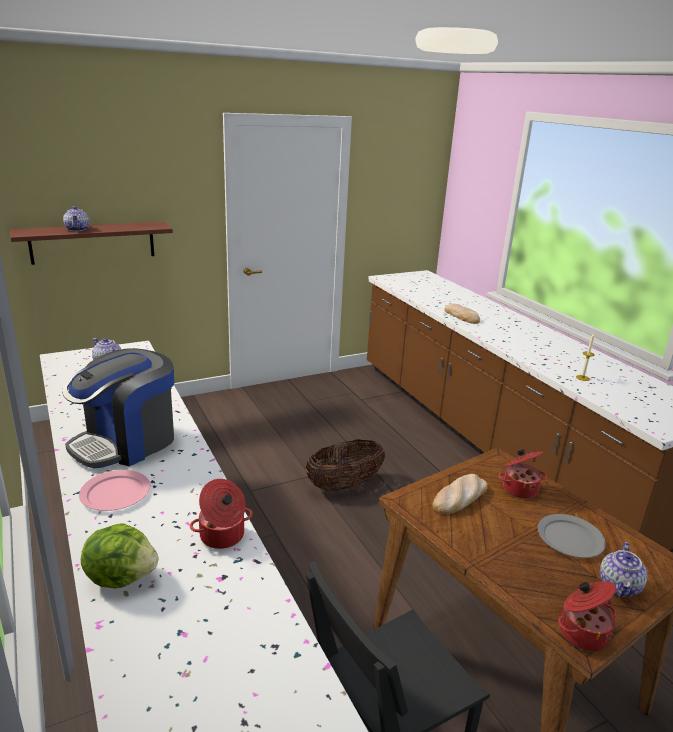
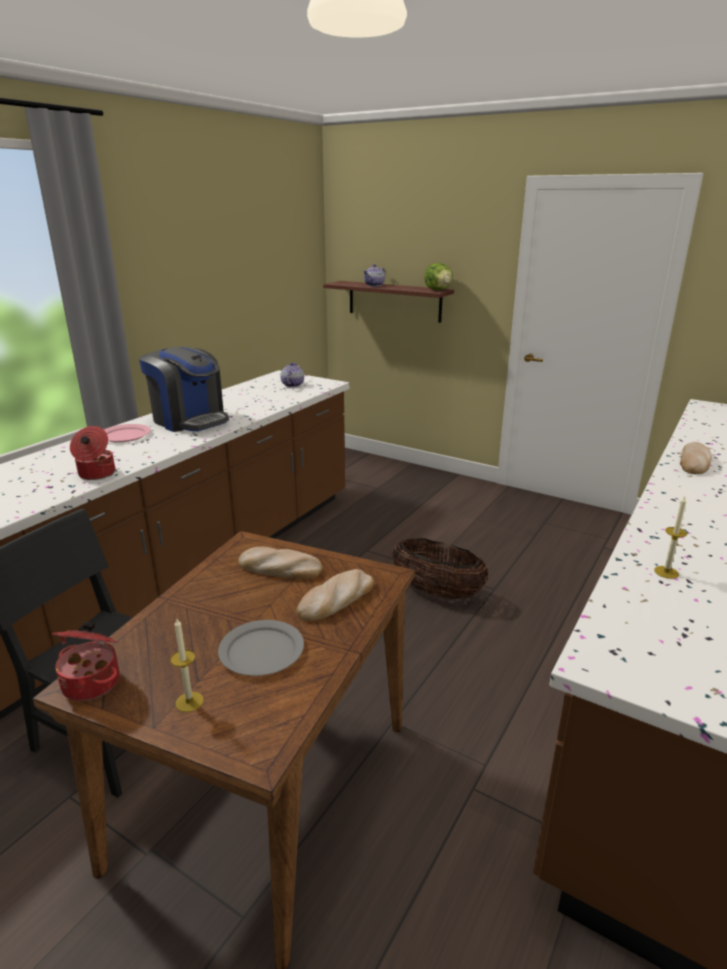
camera: 60 degrees right, 0 degrees up
coffee machine [62,348,174,468] -> coffee machine turned 150 degrees counterclockwise [139,347,229,432]
lettuce [81,523,158,588] -> lettuce moved to [425,263,453,290]
cooking pot [499,449,547,499] -> bread [296,569,374,621]
teapot [600,542,647,597] -> candle [171,619,204,712]

